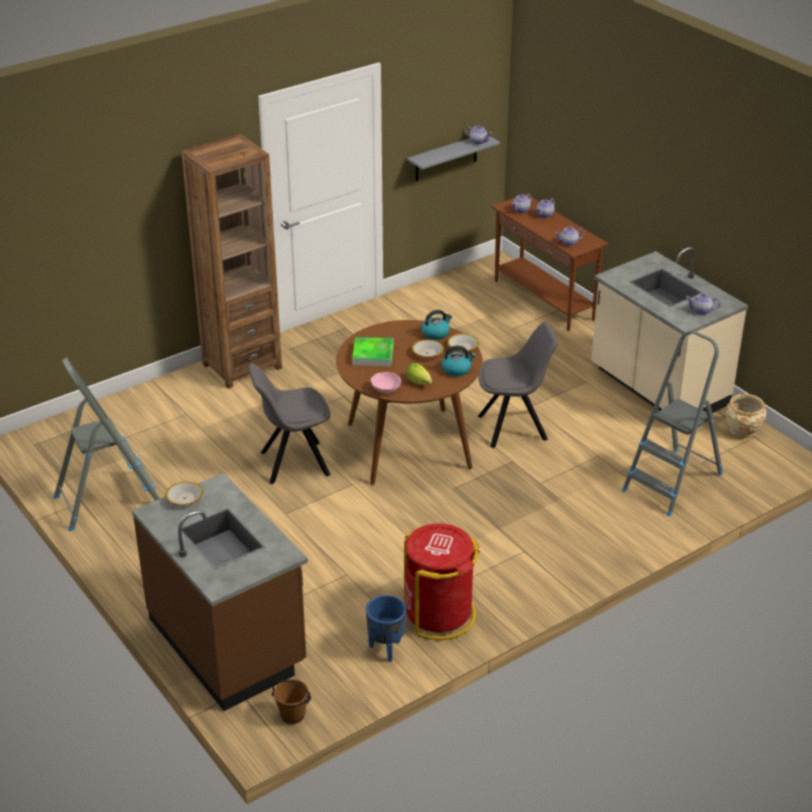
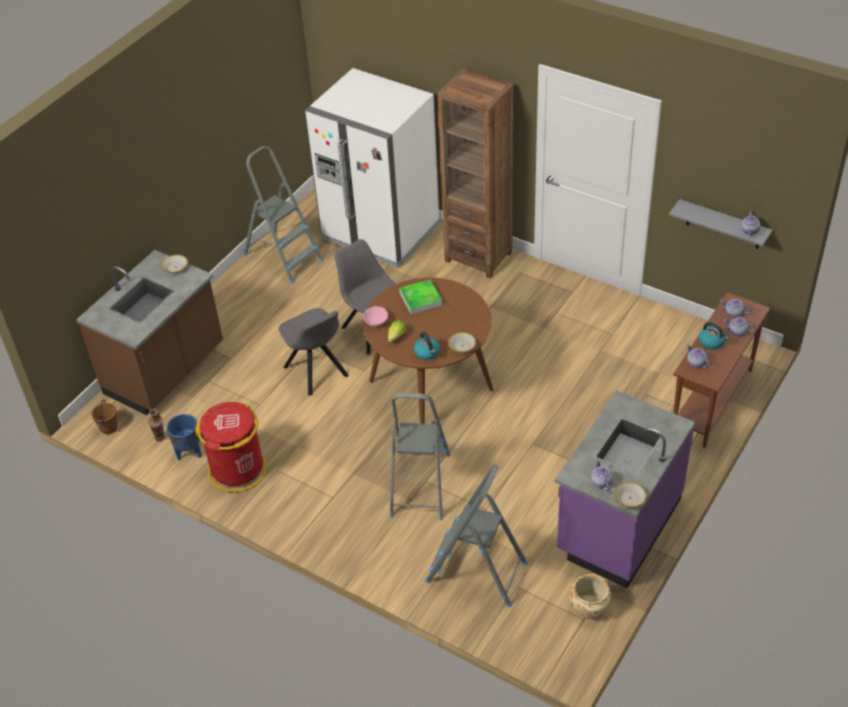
camera: 70 degrees right, 10 degrees up
bowl [412,339,444,359] -> bowl moved to [614,482,647,508]
kettle [421,310,452,340] -> kettle moved to [699,322,728,349]
grey chair [478,322,559,448] -> grey chair moved to [279,308,349,396]
beige counter [591,247,748,413] -> purple counter [555,390,695,588]
none -> vase [148,409,165,442]
none -> white fridge [305,68,440,268]
none -> grey step ladder [390,393,450,520]

